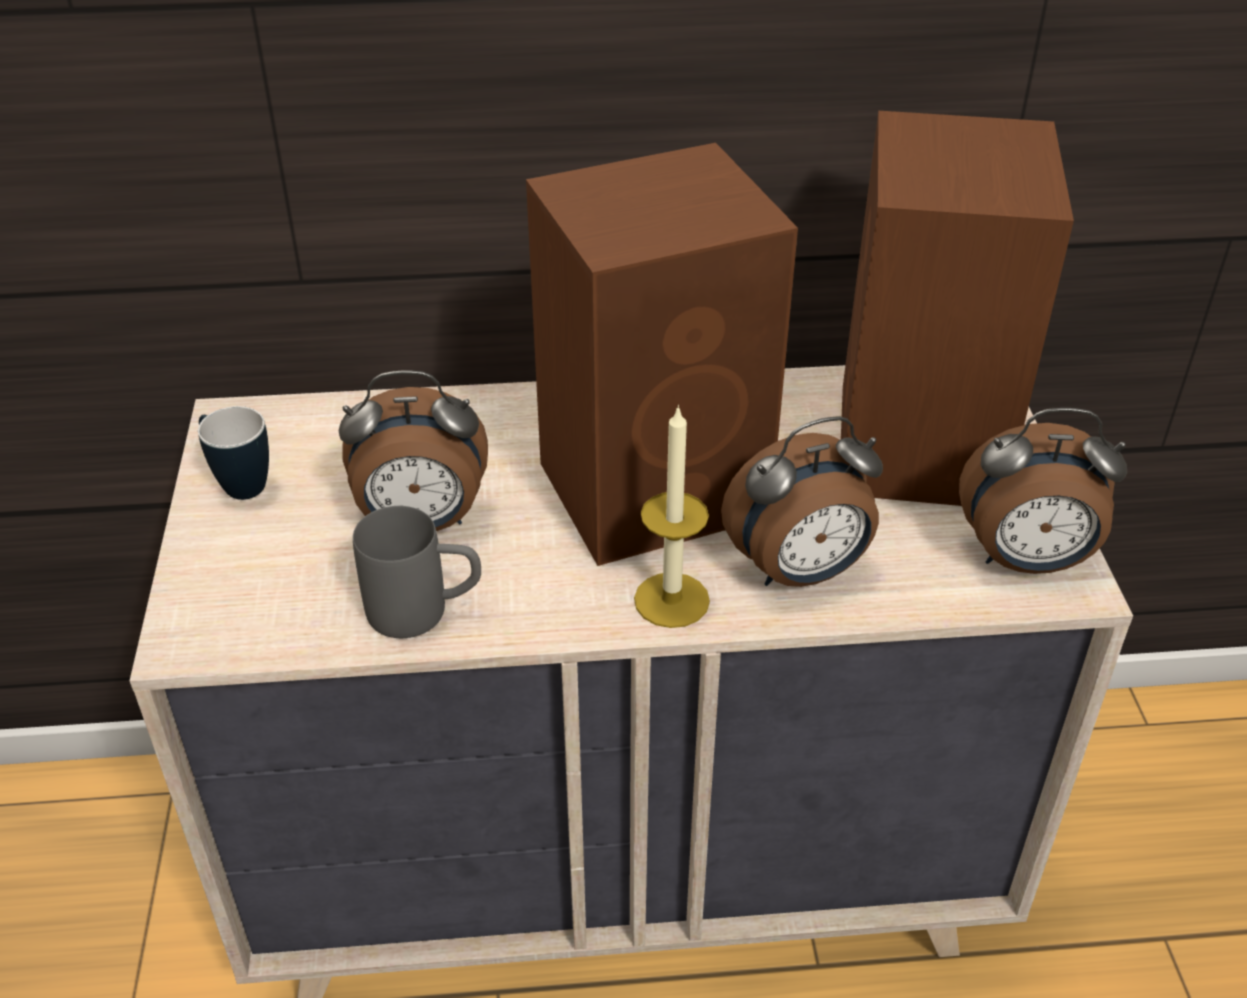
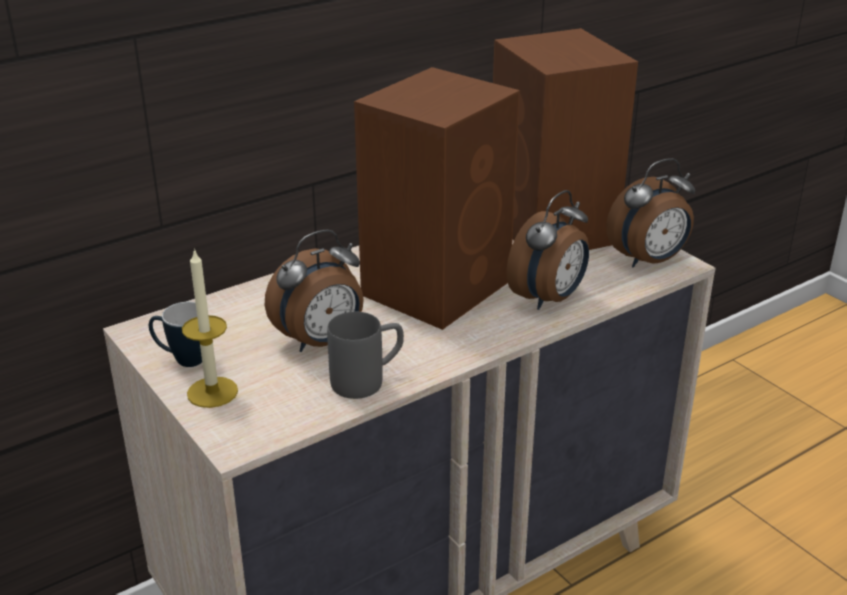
camera: 30 degrees left, 10 degrees down
candle [634,405,710,628] -> candle moved to [182,248,238,408]

